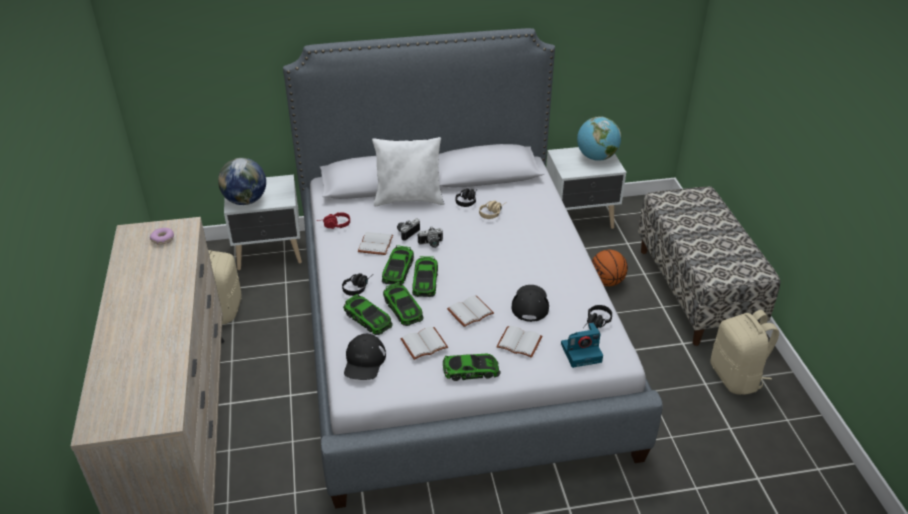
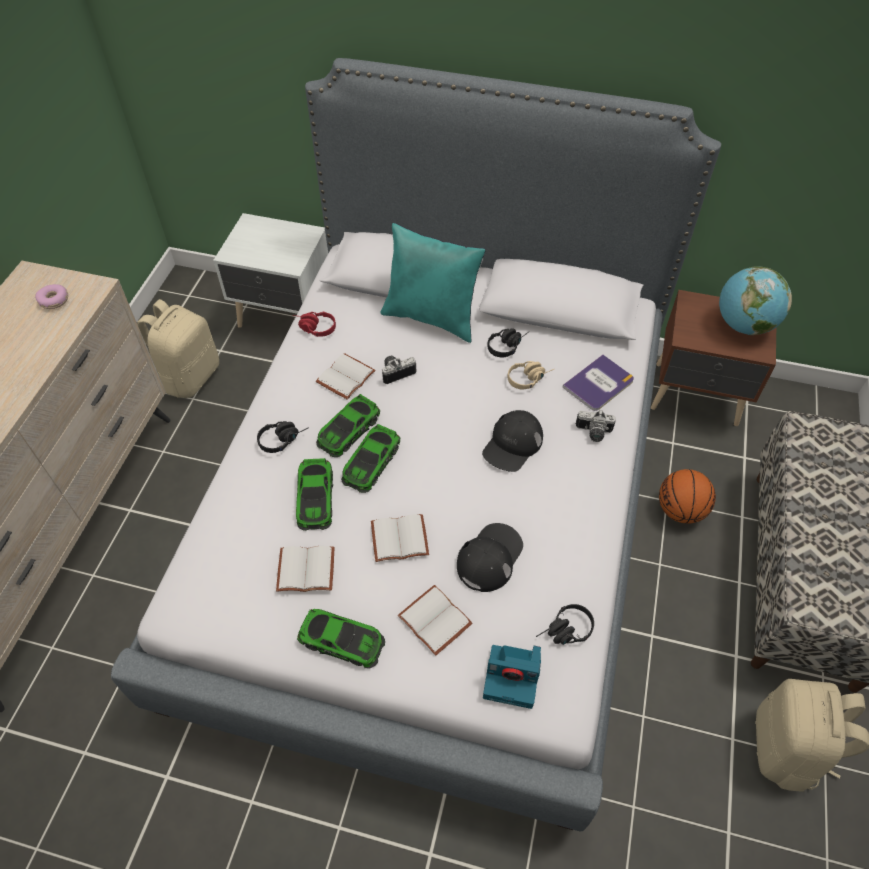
camera: 25 degrees right, 15 degrees up
globe [218,158,266,205] -> none
toy car [343,294,393,335] -> none
black cap [344,334,386,380] -> black cap moved to [482,410,543,472]
white pillow [372,137,444,206] -> turquoise pillow [381,223,485,343]
camera [418,226,443,248] -> camera moved to [576,410,616,442]
white nightstand [546,147,626,229] -> brown nightstand [651,290,776,426]
none -> book [563,355,634,411]

